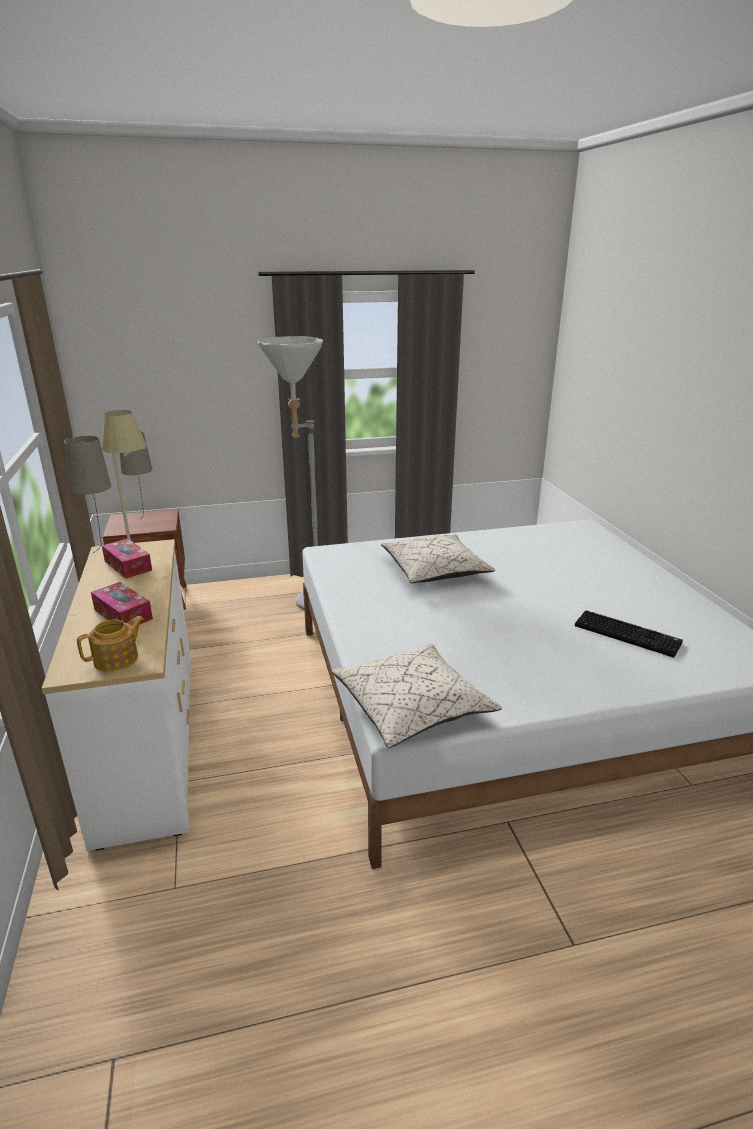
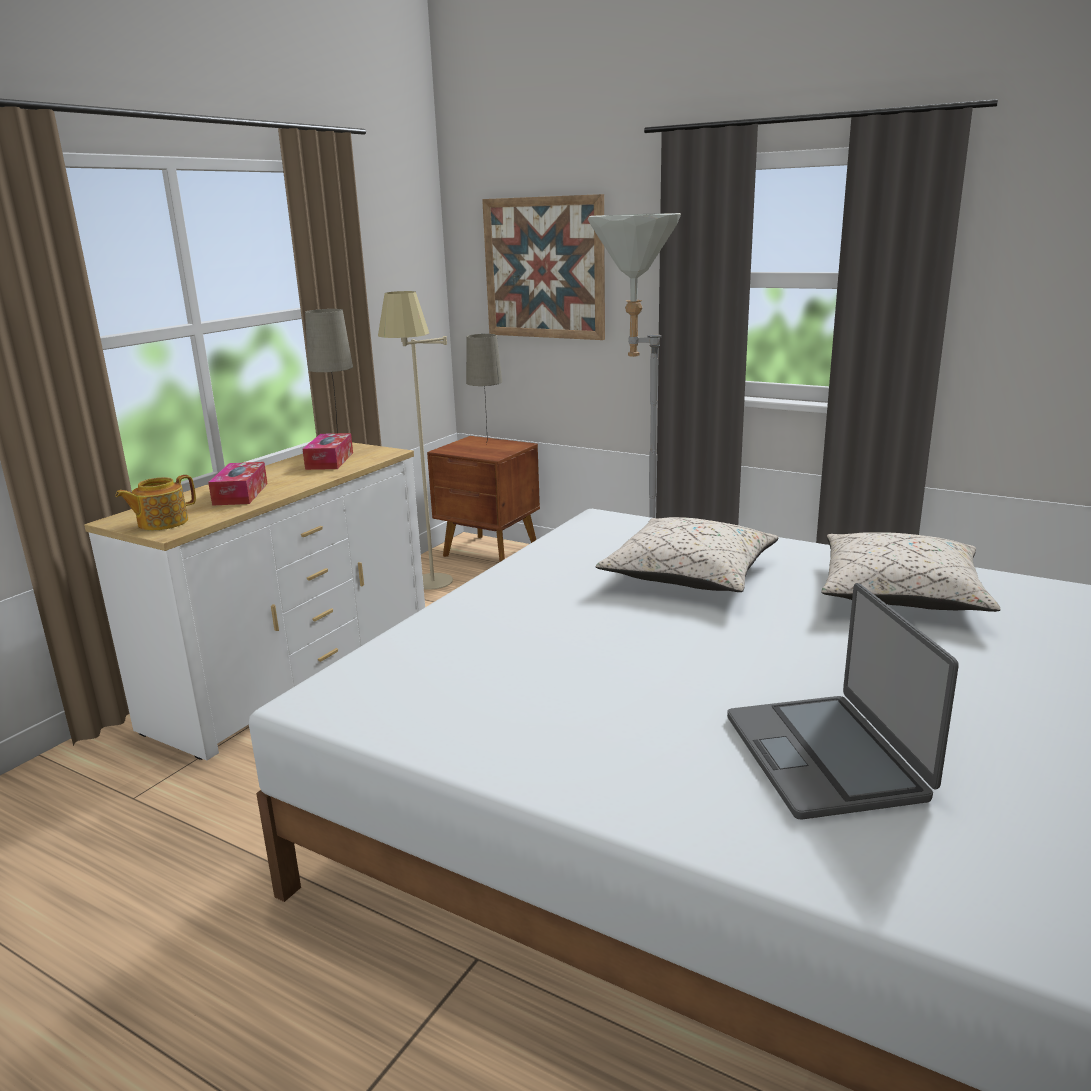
camera: 45 degrees right, 5 degrees down
teapot [77,616,145,671] -> teapot turned 135 degrees clockwise [115,475,196,531]
beige pillow [331,643,502,748] -> beige pillow moved to [821,532,1000,612]
keyboard [575,611,683,658] -> laptop [727,583,959,820]
none -> picture [482,194,605,340]

